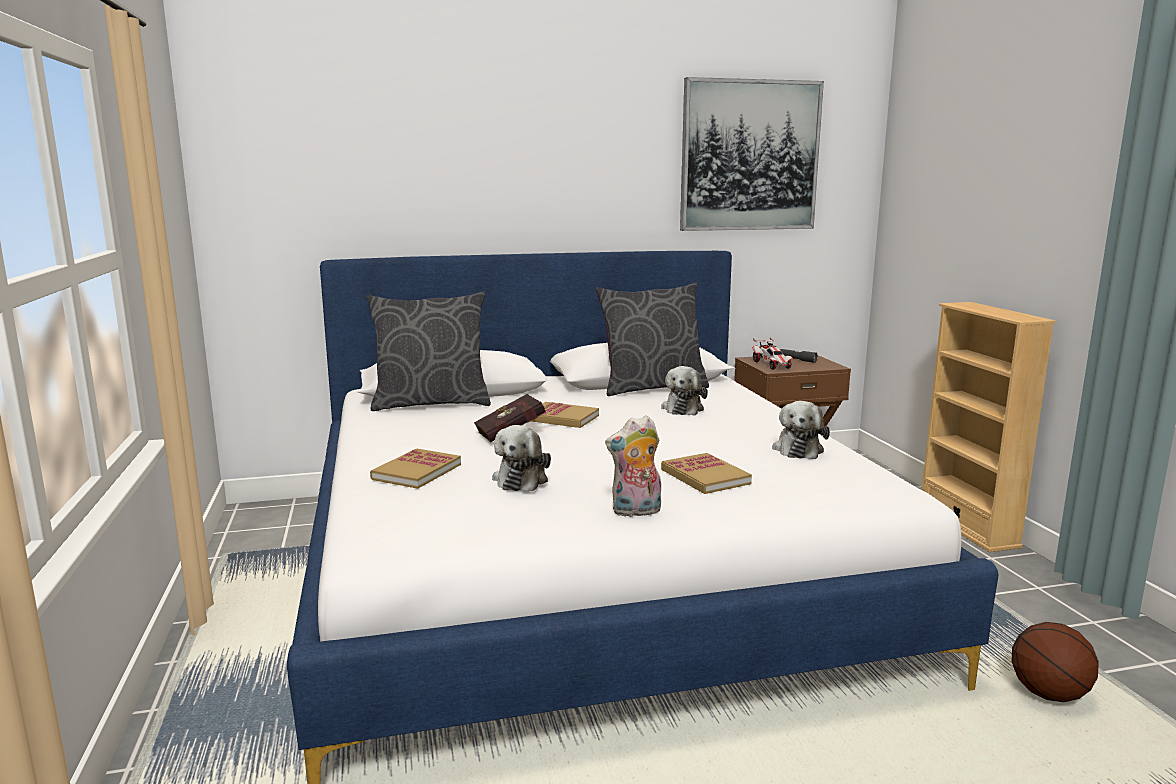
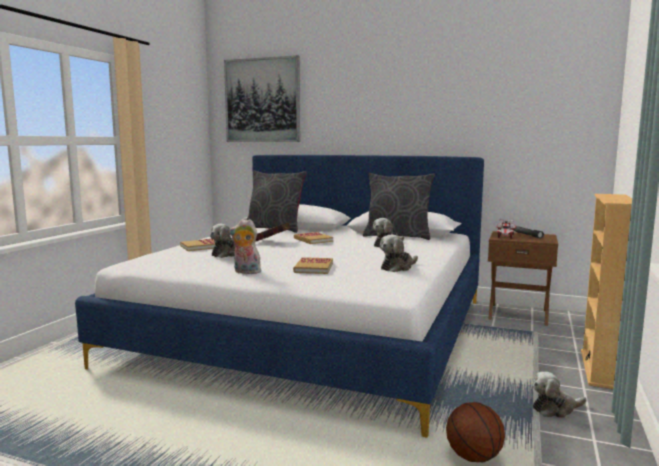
camera: 35 degrees right, 5 degrees down
picture [680,77,824,231] -> picture moved to [224,55,300,142]
none -> plush toy [533,372,586,418]

